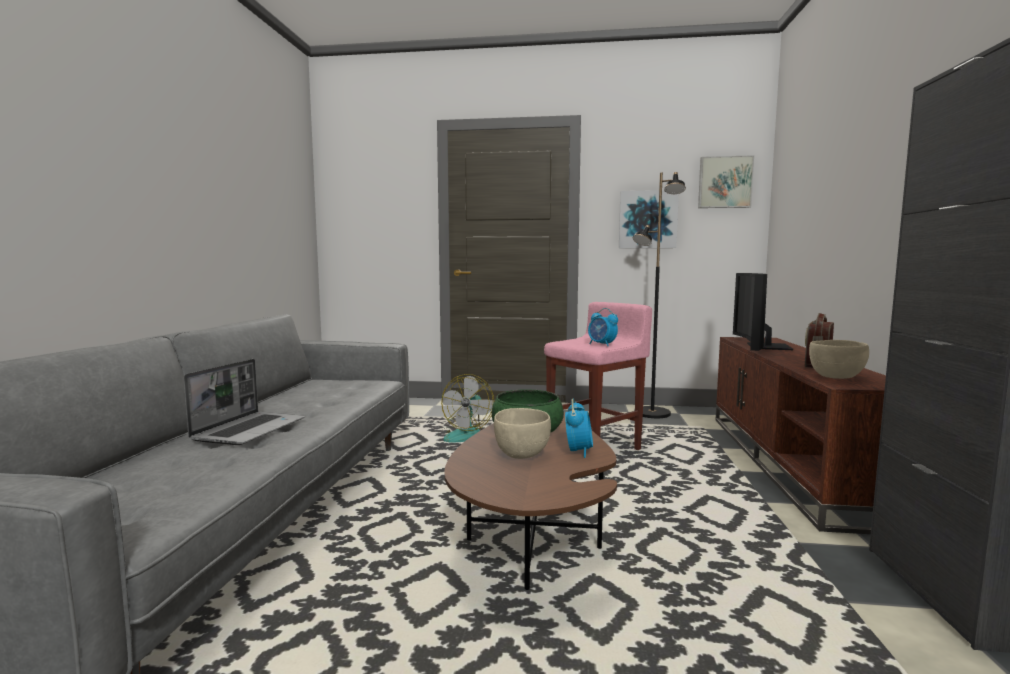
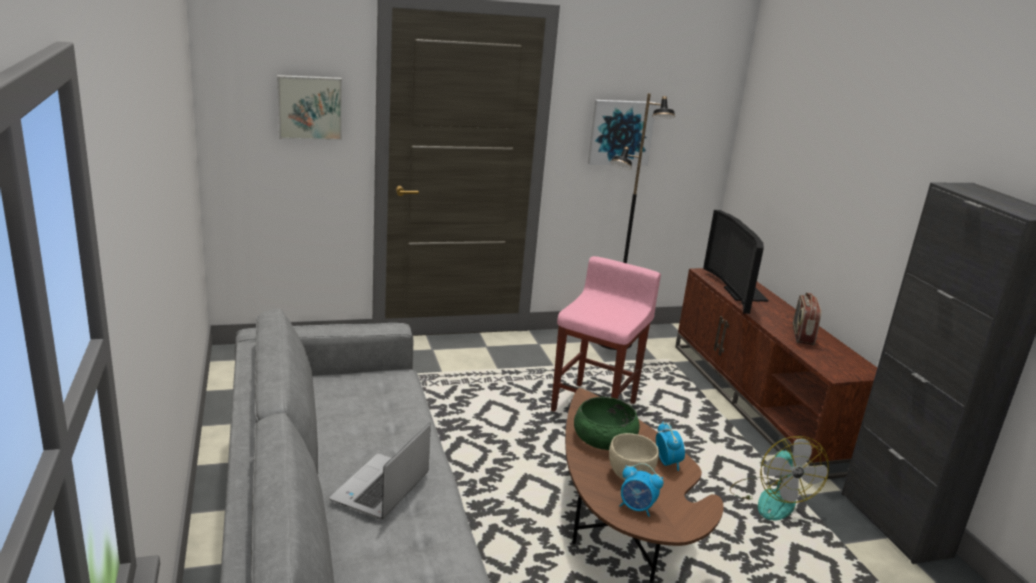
camera: 25 degrees left, 15 degrees up
laptop [184,359,305,445] -> laptop turned 150 degrees counterclockwise [329,422,431,519]
fan [441,374,494,442] -> fan moved to [730,436,829,521]
alarm clock [588,308,618,346] -> alarm clock moved to [620,463,663,517]
picture [698,155,754,208] -> picture moved to [277,75,342,140]
beige bowl [809,340,869,379] -> none

